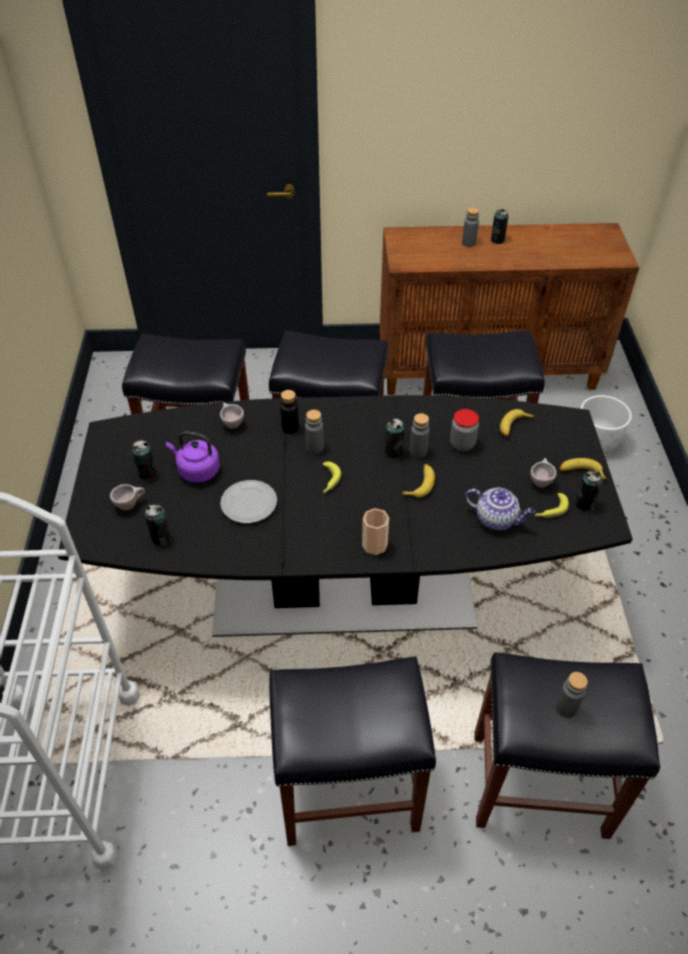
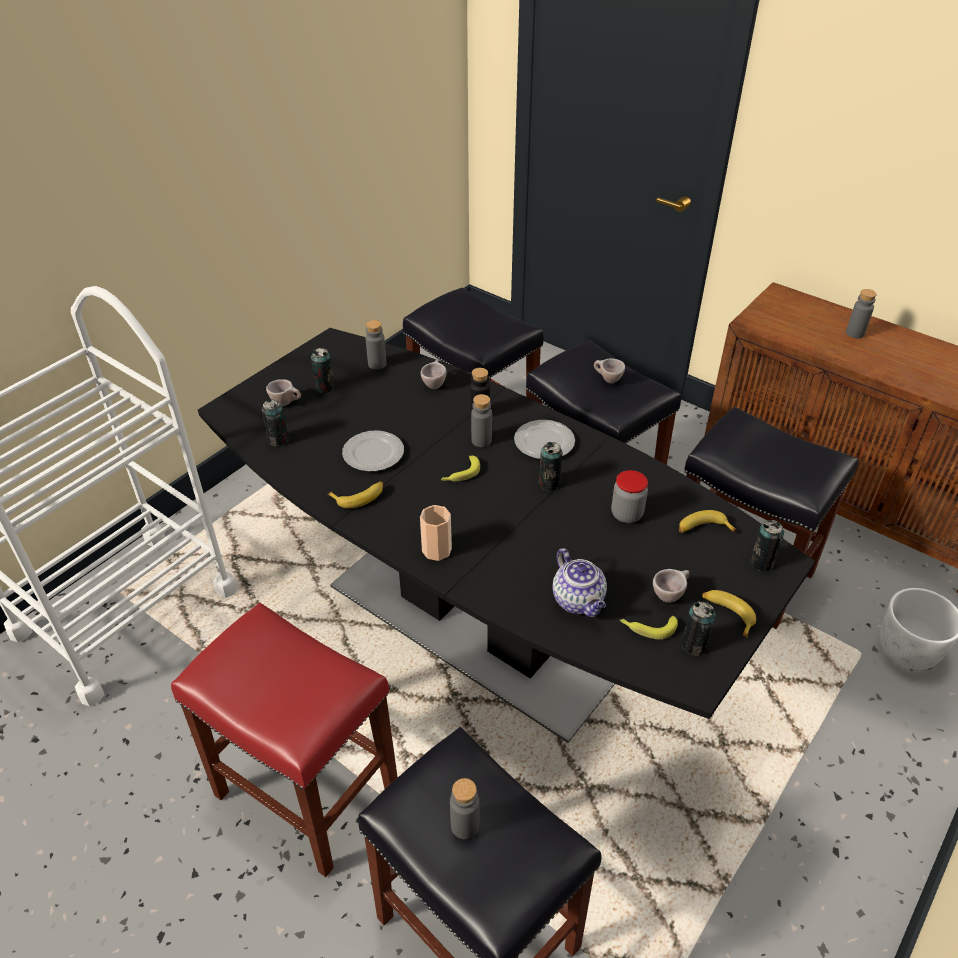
camera: 40 degrees right, 5 degrees down
purple kettle [166,431,220,483] -> none
black stool [269,656,436,846] -> red stool [171,602,398,877]
banana [402,464,435,498] -> banana moved to [328,481,383,508]
grey bottle [409,413,430,458] -> grey bottle moved to [365,320,386,370]
can [491,209,509,244] -> can moved to [750,520,784,571]
none -> plate [514,420,575,459]
none -> beige cup [594,358,625,384]

